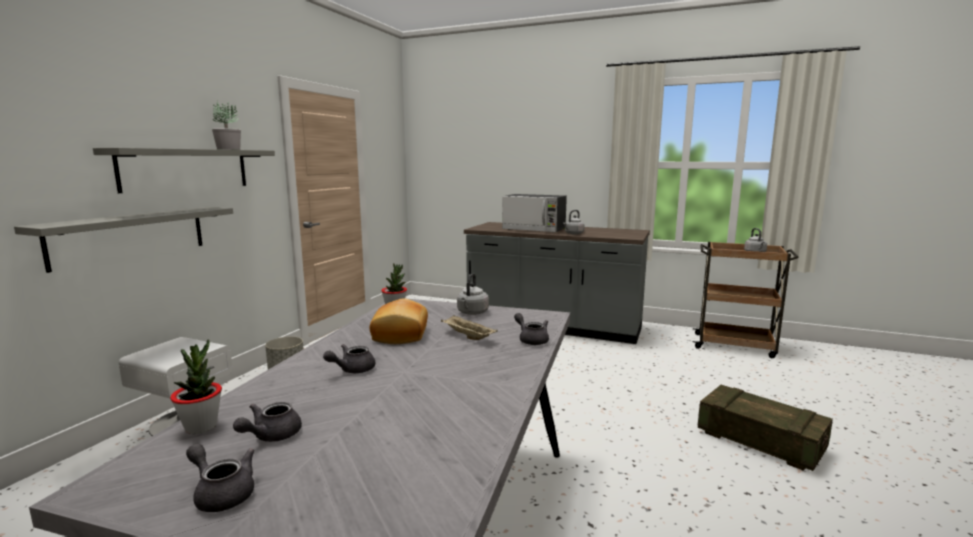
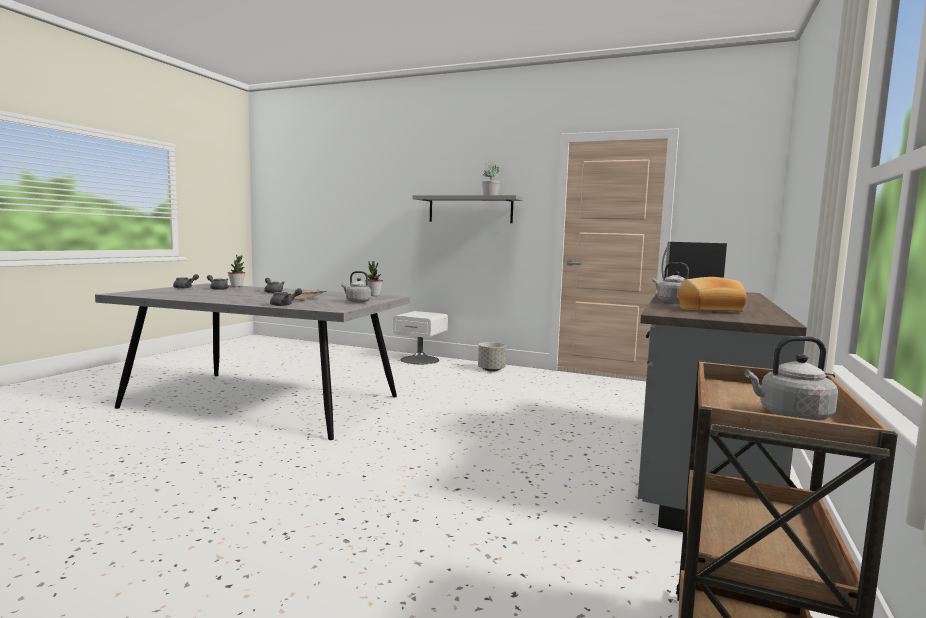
camera: 90 degrees right, 5 degrees down
grey shelf [14,207,233,273] -> none
bread [370,298,428,344] -> bread moved to [678,277,747,312]
crate [698,385,833,471] -> none

